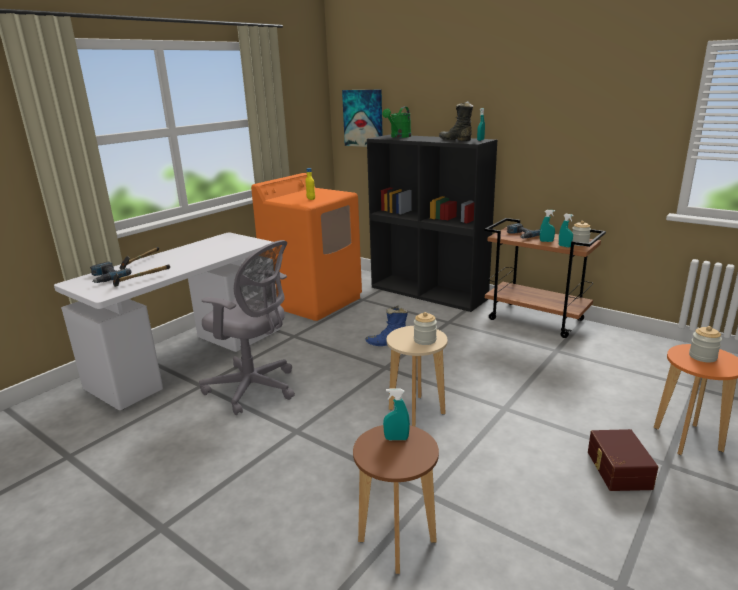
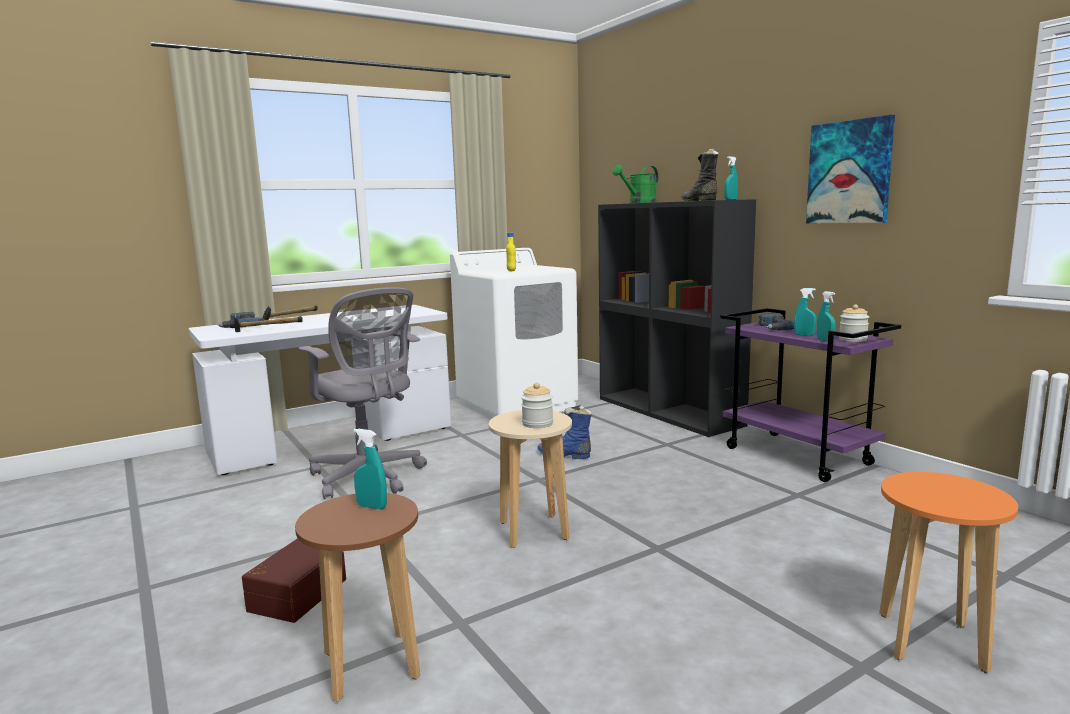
camera: 20 degrees right, 10 degrees down
orange washing machine [251,173,362,321] -> white washing machine [450,248,578,419]
picture [342,90,383,147] -> picture moved to [806,115,895,223]
brown cart [484,218,606,338] -> purple cart [720,308,901,482]
brown storage box [588,429,658,491] -> brown storage box moved to [242,538,346,623]
jar [689,326,722,362] -> none

